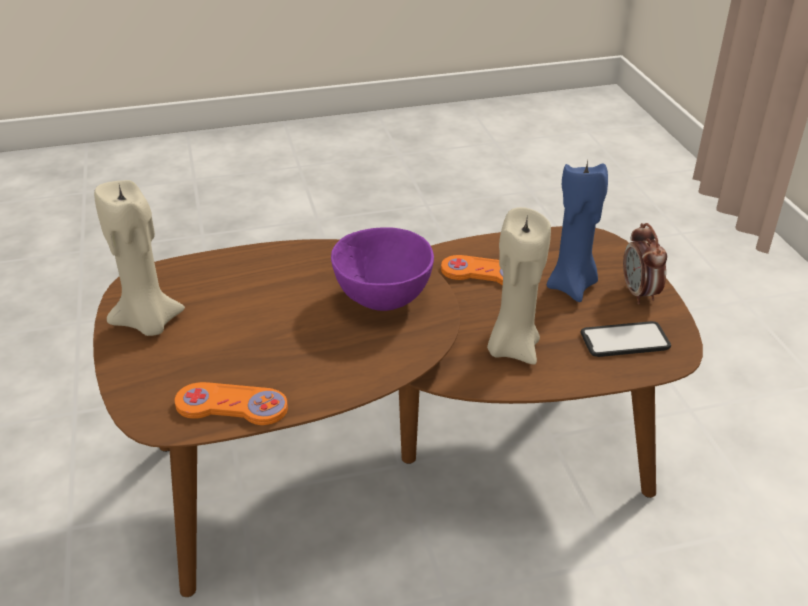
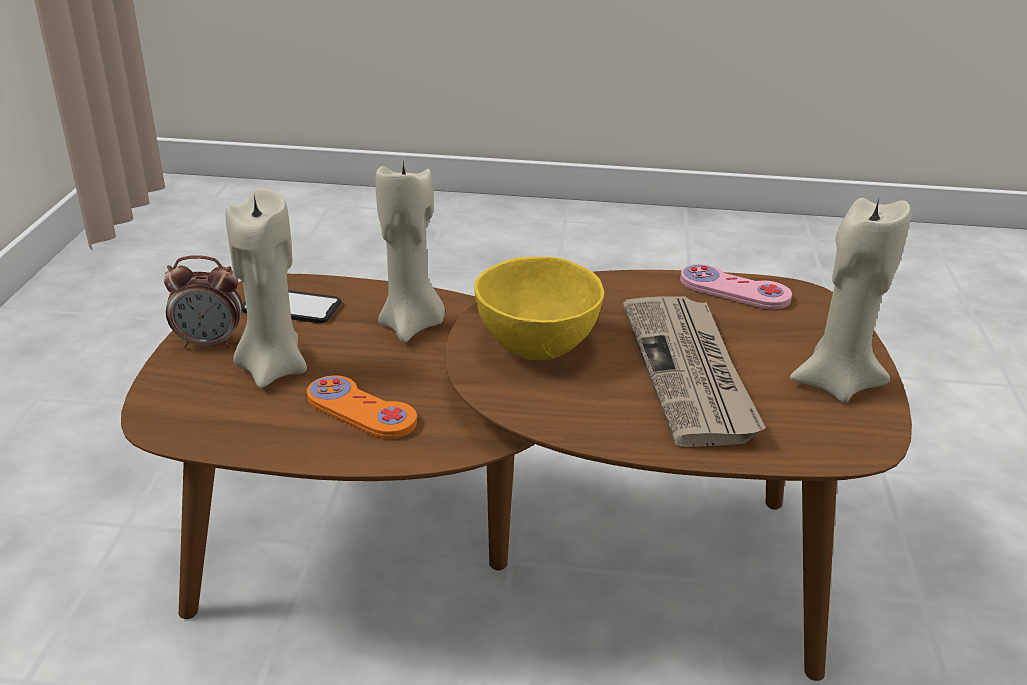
camera: 160 degrees left, 5 degrees down
orange game controller [174,382,288,425] -> pink game controller [680,264,792,309]
purple bowl [331,227,434,311] -> yellow bowl [474,257,604,360]
blue candle [547,160,608,302] -> beige candle [225,188,307,388]
alarm clock [623,223,667,304] -> alarm clock turned 75 degrees clockwise [164,255,242,348]
none -> newspaper [623,296,766,447]

